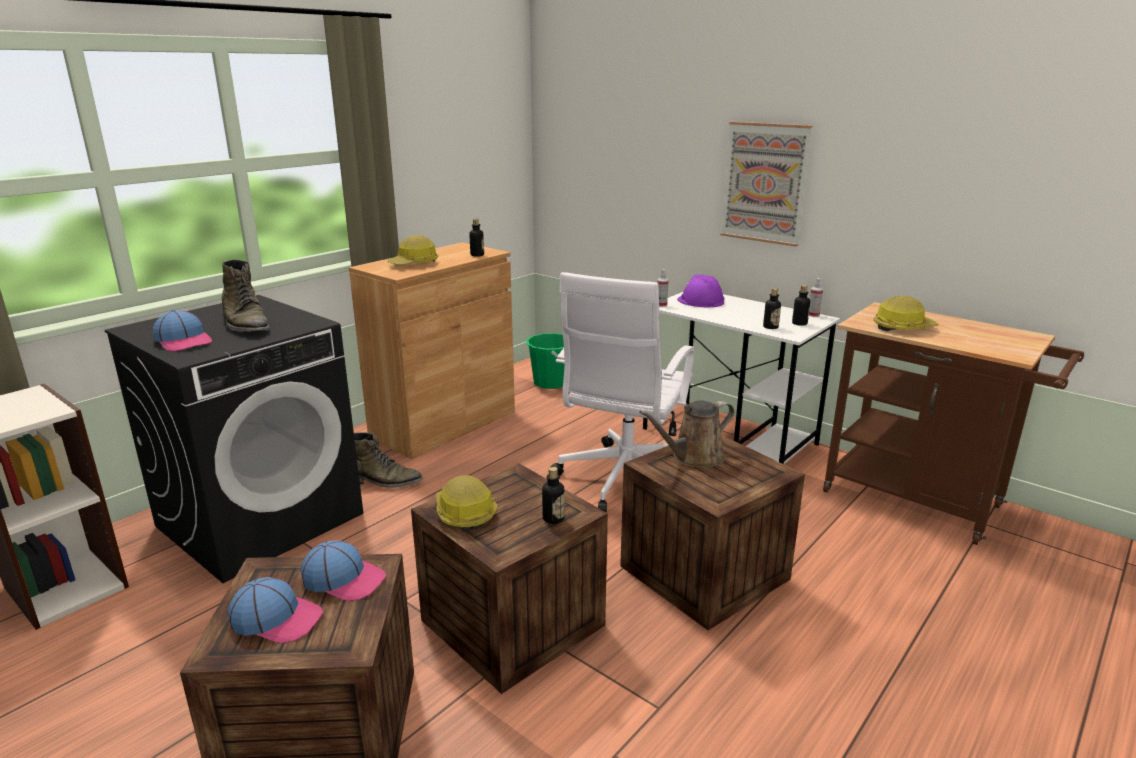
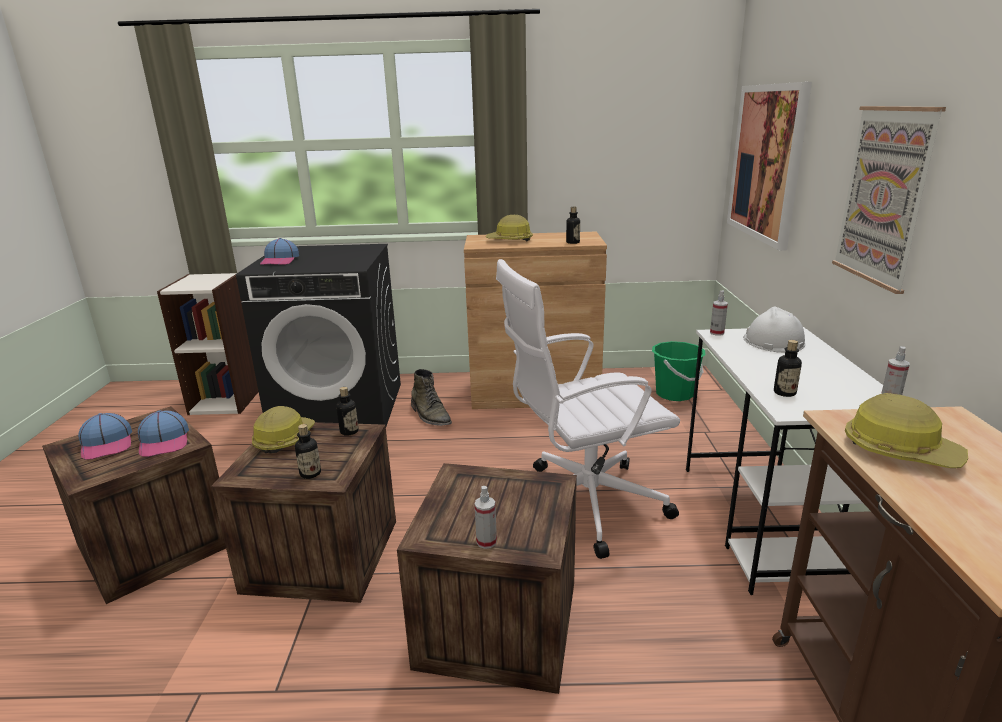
camera: 50 degrees right, 0 degrees up
green boot [221,259,270,332] -> none
brown watering can [639,400,734,467] -> none
purple hard hat [677,274,724,307] -> white hard hat [743,307,805,353]
bottle [792,285,810,326] -> bottle moved to [336,387,359,436]
none -> spray bottle [475,486,497,549]
none -> picture [727,82,812,251]

